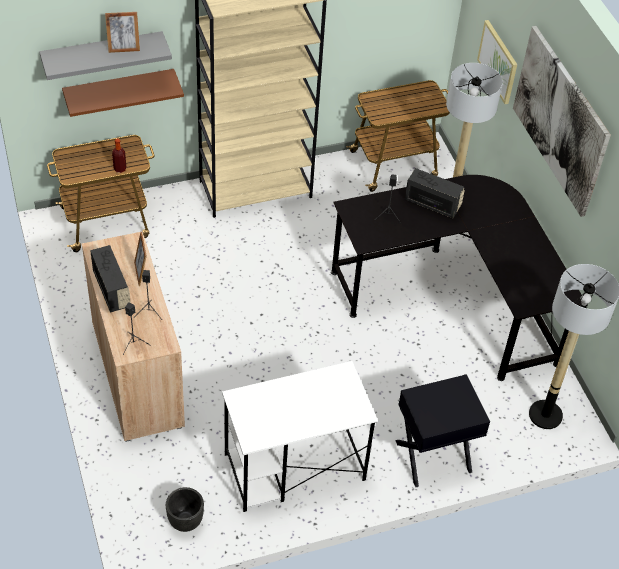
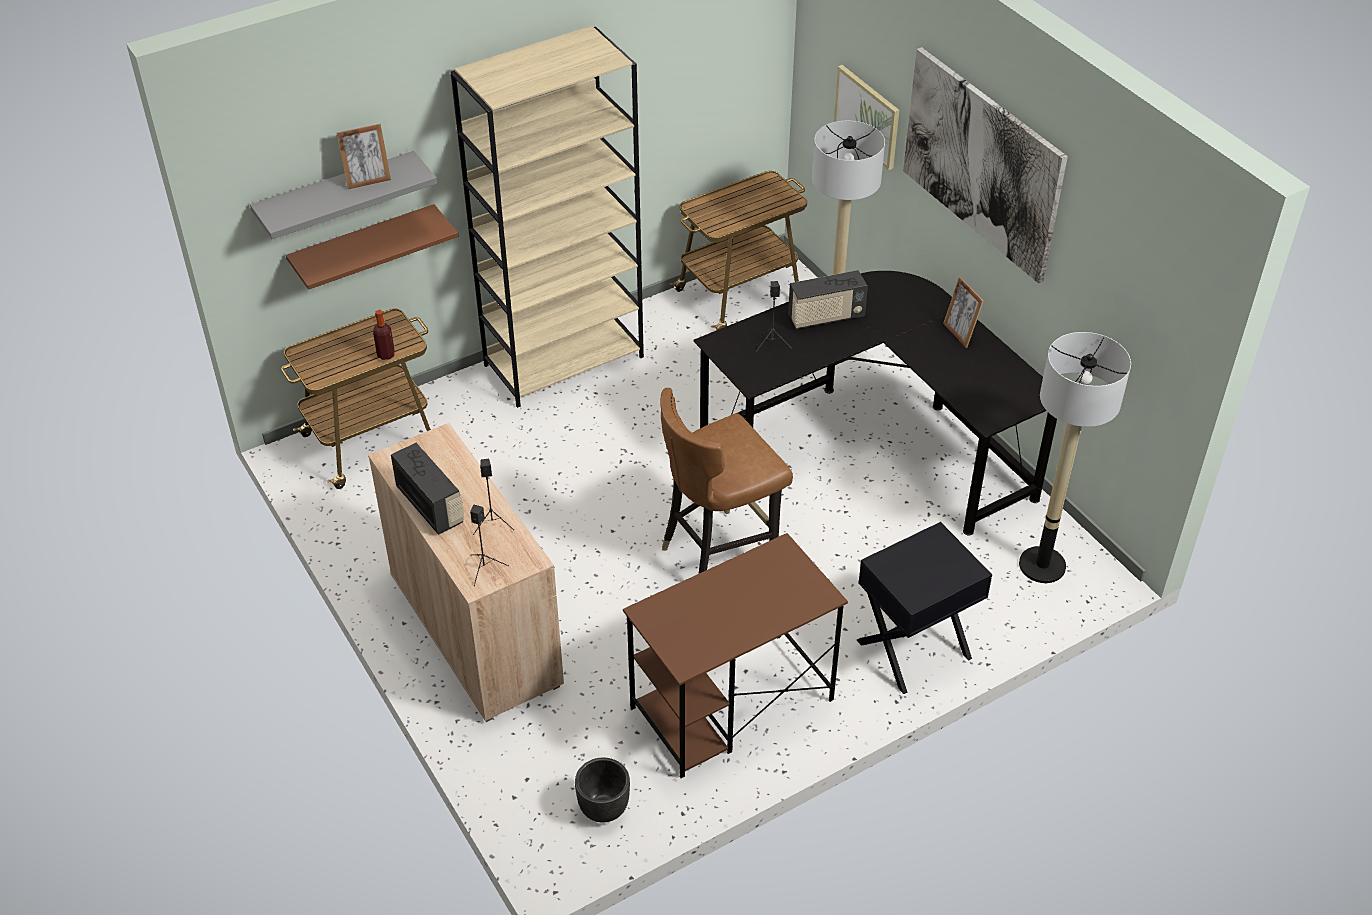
camera: 10 degrees left, 5 degrees down
picture frame [134,231,147,286] -> picture frame moved to [943,277,984,348]
white desk [222,361,378,512] -> brown desk [623,533,848,778]
radio [405,168,465,218] -> radio turned 150 degrees clockwise [788,270,868,329]
none -> brown chair [660,388,793,574]

